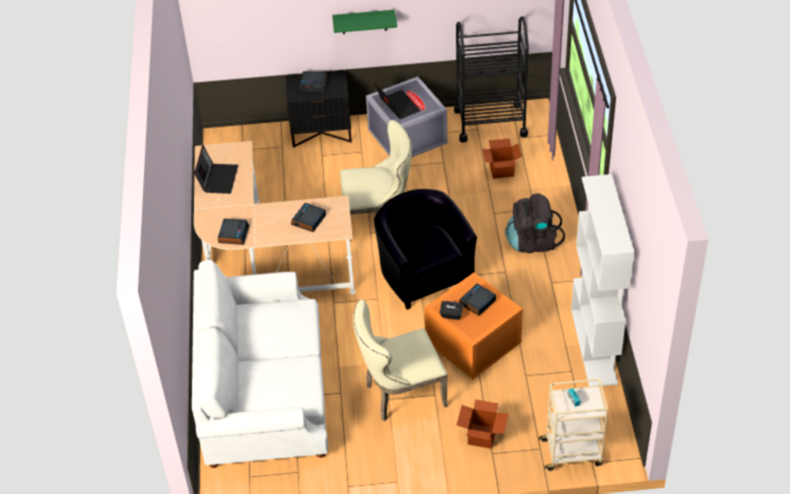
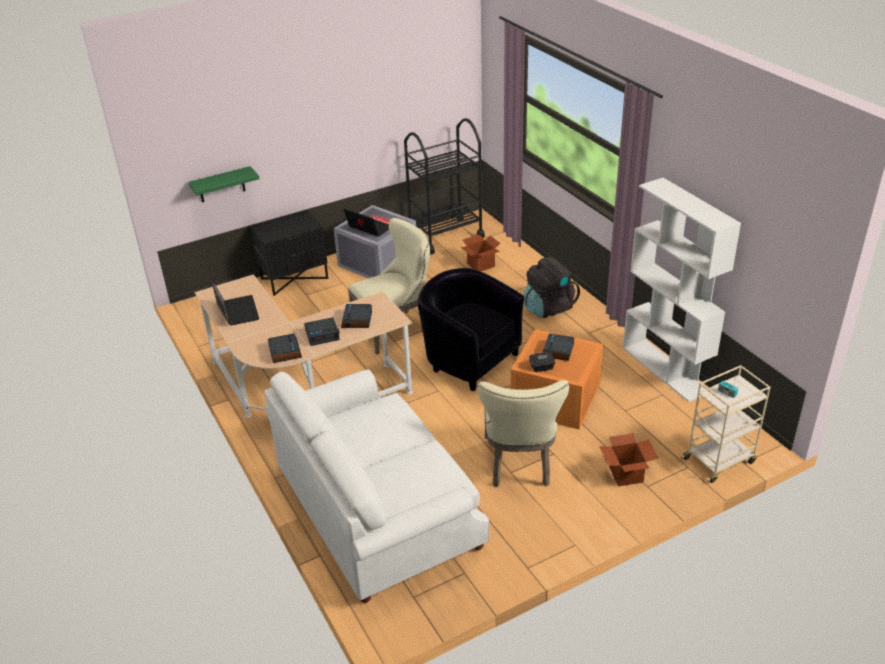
camera: 25 degrees left, 10 degrees down
alarm clock [300,71,327,92] -> alarm clock moved to [304,317,340,346]
green shelf [332,10,397,34] -> green shelf moved to [188,166,259,202]
beige chair [353,299,448,421] -> beige chair turned 45 degrees counterclockwise [477,380,569,487]

